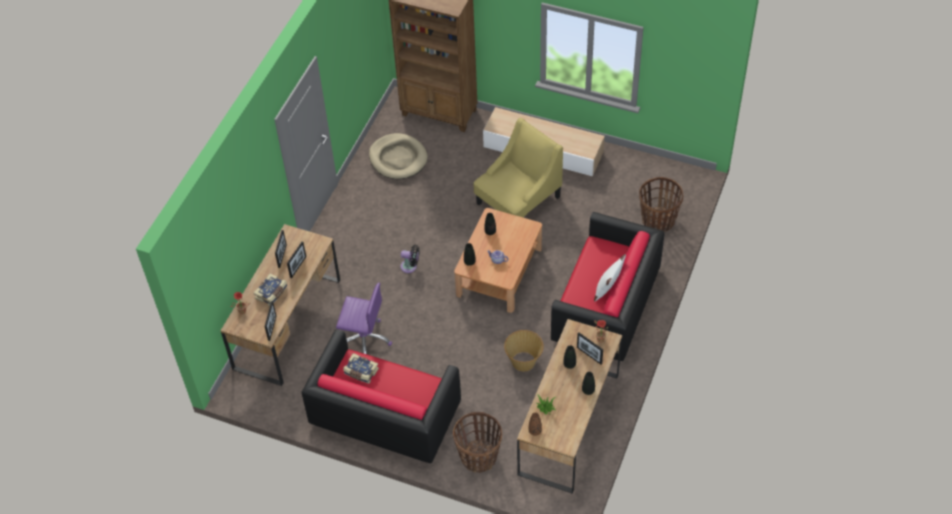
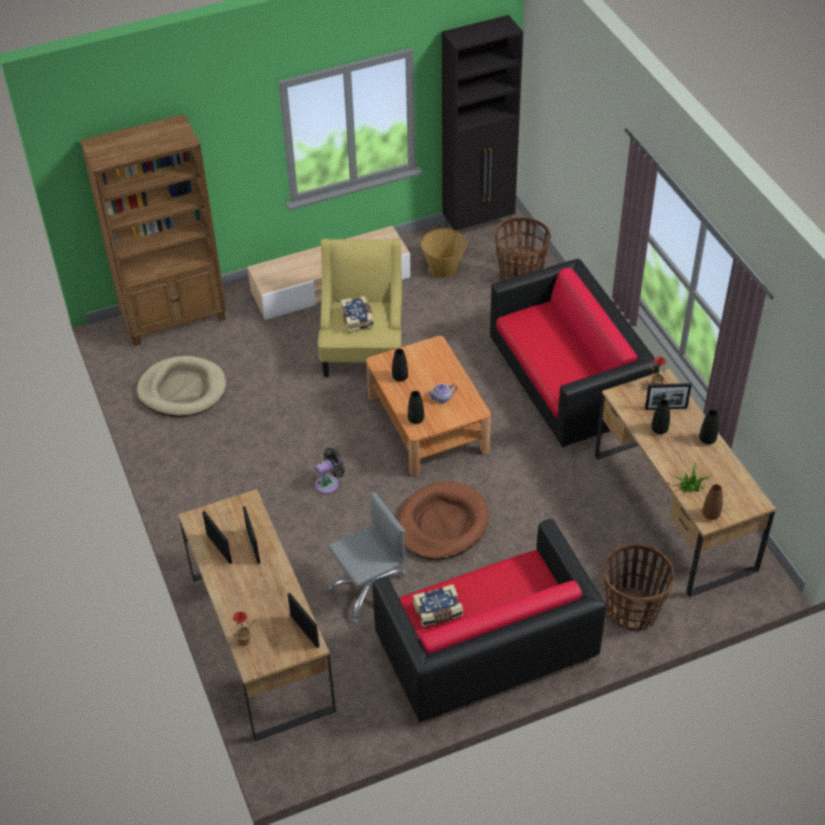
camera: 45 degrees left, 5 degrees down
book [254,273,288,306] -> book moved to [340,296,374,333]
purple office chair [336,283,392,354] -> grey office chair [328,492,407,624]
basket [504,330,544,371] -> basket moved to [420,229,467,278]
white pillow [594,254,626,301] -> none
none -> brown dog bed [397,481,488,560]
none -> black cabinet [442,15,523,231]

